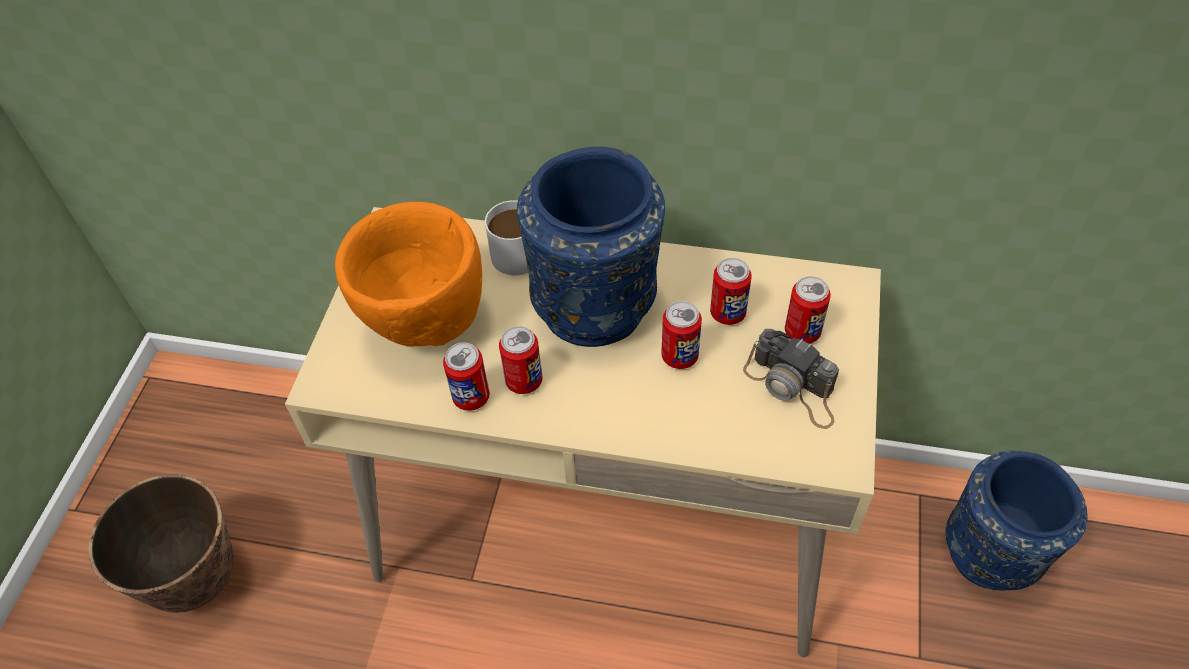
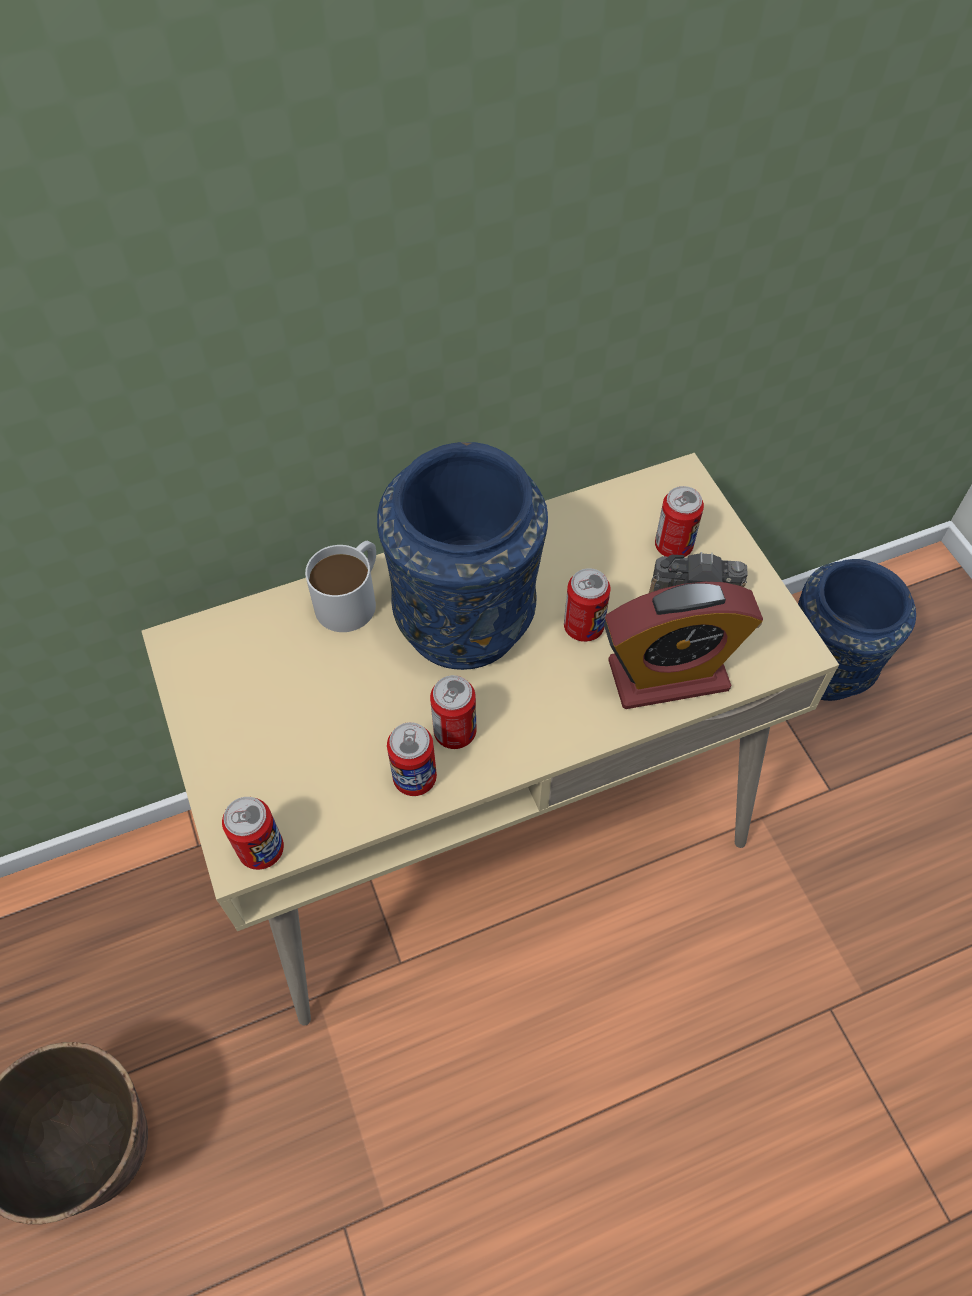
camera: 35 degrees left, 5 degrees up
orange bowl [335,202,482,347] -> none
can [710,258,752,325] -> can moved to [222,797,284,870]
none -> alarm clock [604,582,763,709]

